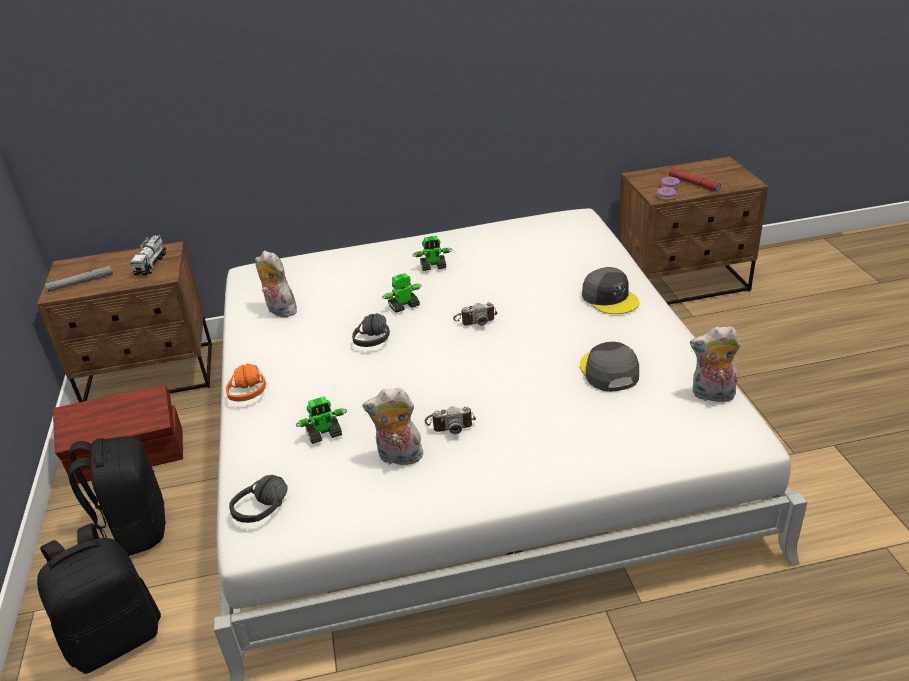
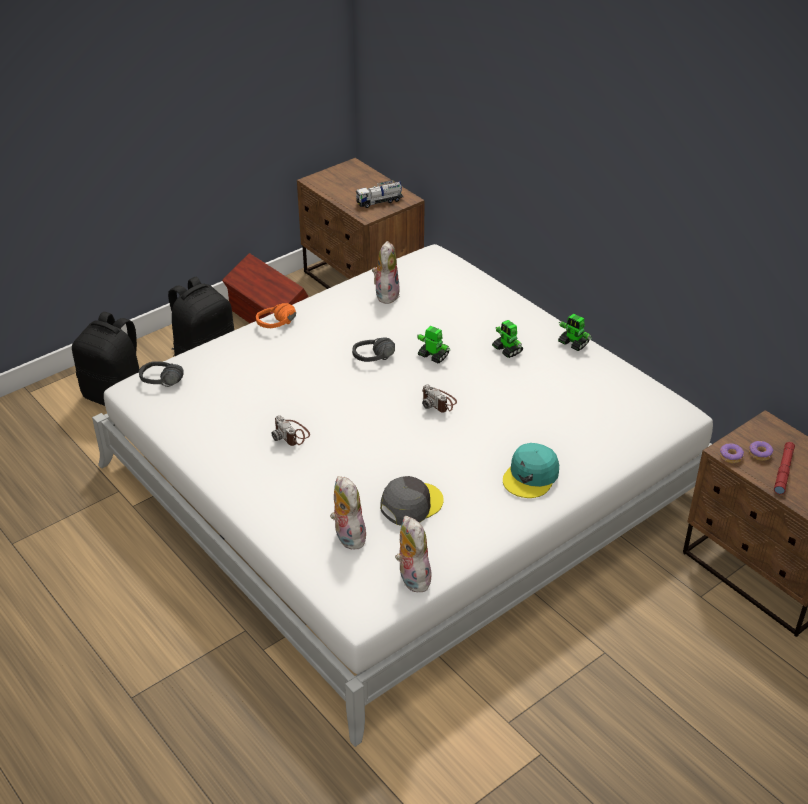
camera: 60 degrees right, 5 degrees up
grey flashlight [45,266,113,292] -> none
toy robot [296,396,347,444] -> toy robot moved to [558,314,592,351]
plush toy [362,387,423,465] -> plush toy moved to [330,476,366,550]
grey cap [582,267,639,314] -> turquoise cap [503,443,559,498]

